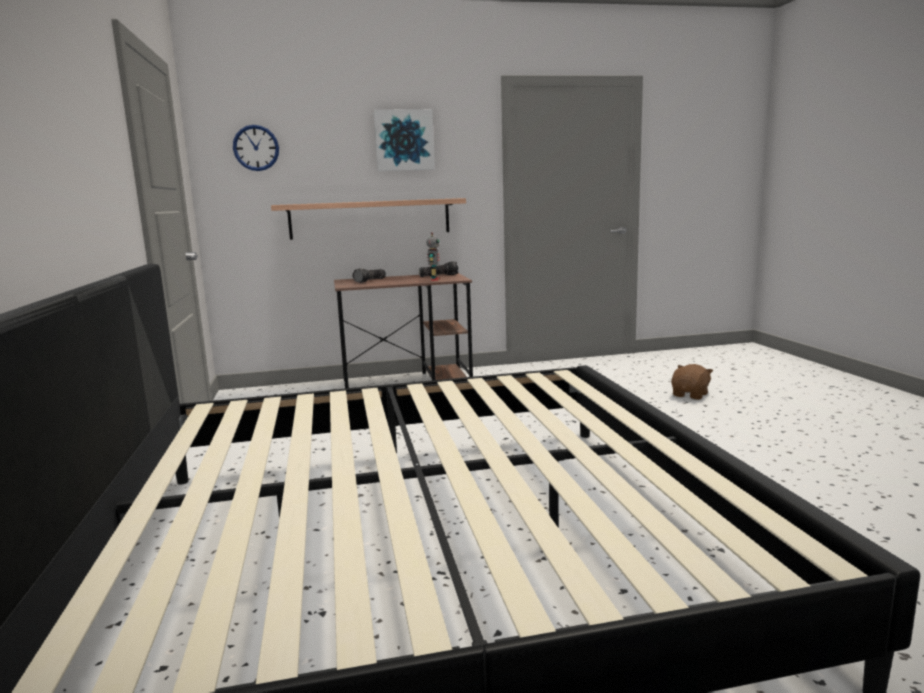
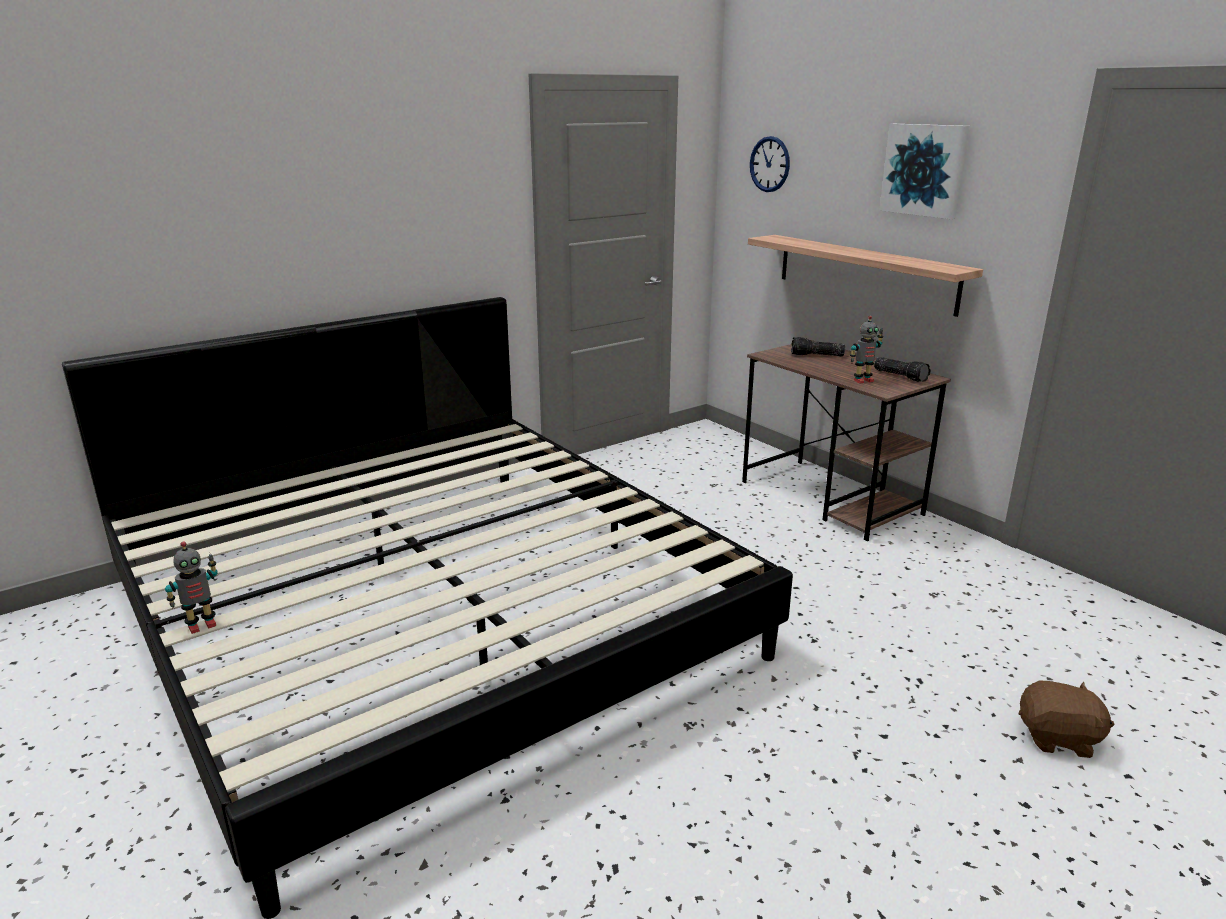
camera: 65 degrees right, 10 degrees up
none -> toy robot [165,541,218,634]

